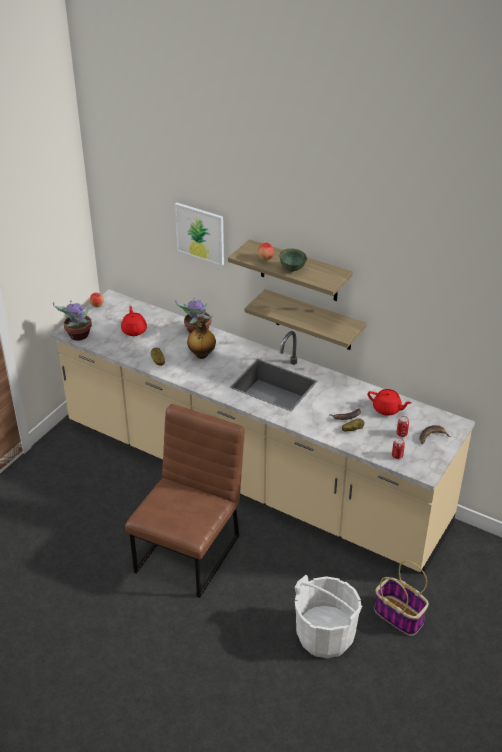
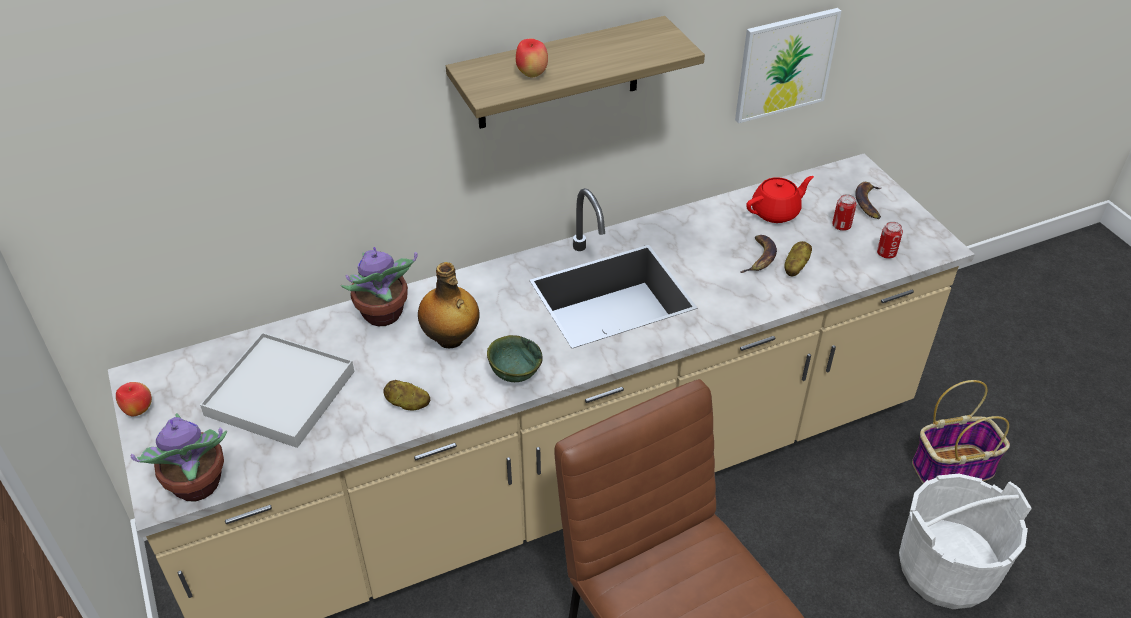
camera: 55 degrees left, 5 degrees up
red teapot [121,306,147,336] -> white tray [200,332,354,448]
picture [175,202,224,266] -> picture moved to [735,8,841,123]
shelf [245,289,366,350] -> none
green bowl [279,248,307,272] -> green bowl moved to [487,335,543,382]

